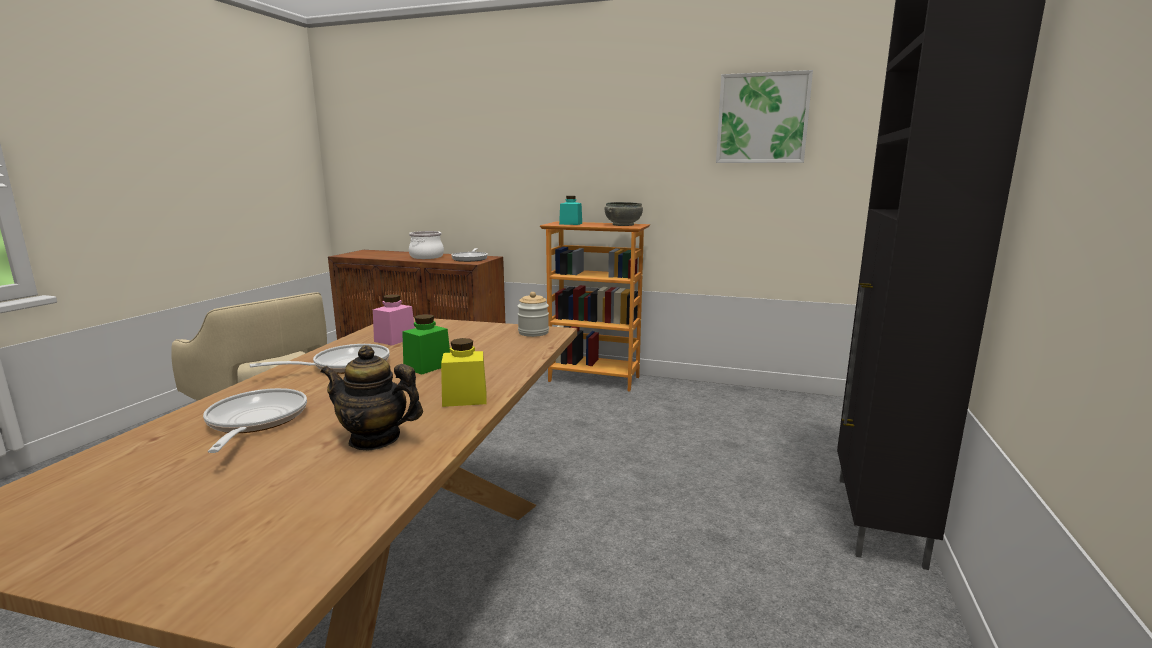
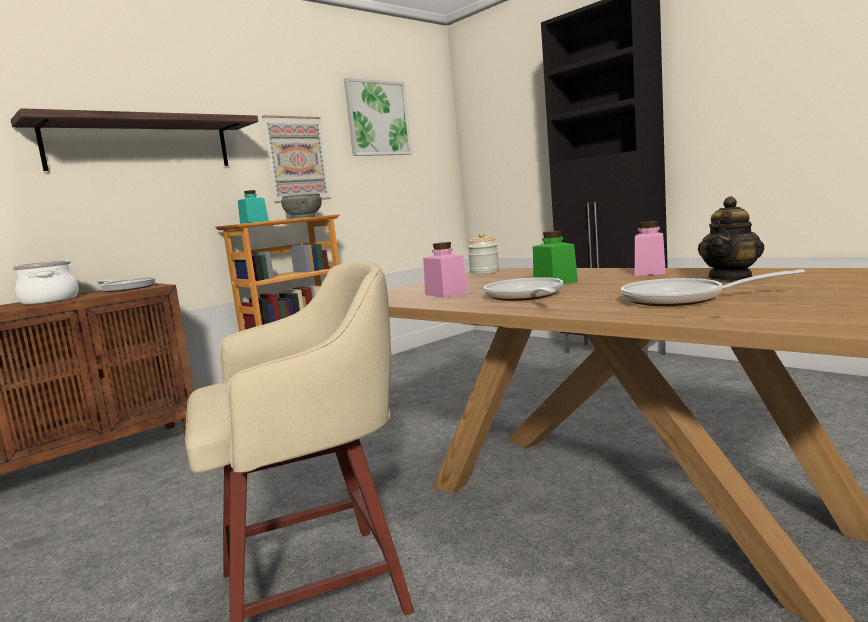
camera: 60 degrees left, 5 degrees down
yellow jar [441,338,487,407] -> pink jar [635,221,666,276]
none -> shelf [11,108,258,171]
none -> picture [262,115,331,203]

